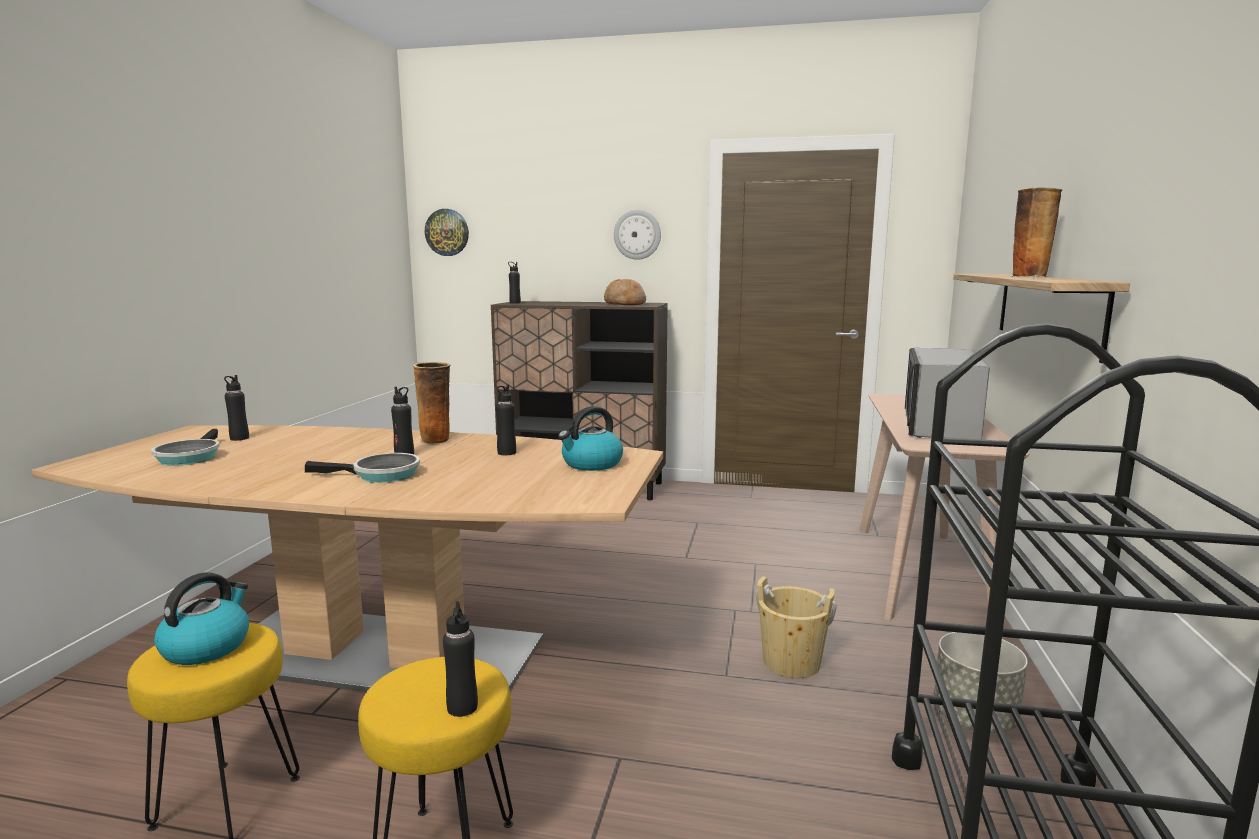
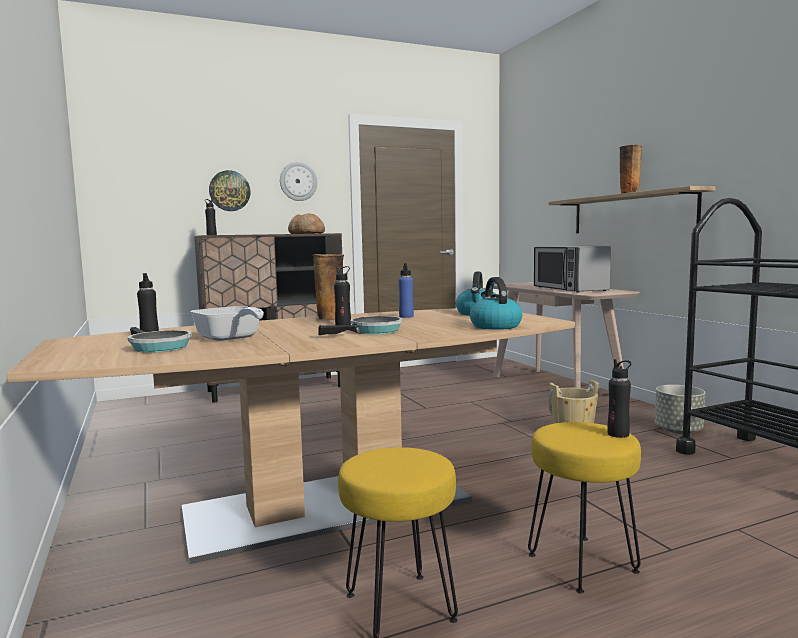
camera: 35 degrees left, 5 degrees down
kettle [154,572,249,665] -> kettle moved to [470,277,522,330]
wall clock [425,209,469,256] -> wall clock moved to [209,170,251,211]
black bottle [496,384,516,456] -> blue bottle [398,263,414,318]
none -> frying pan [190,306,264,341]

